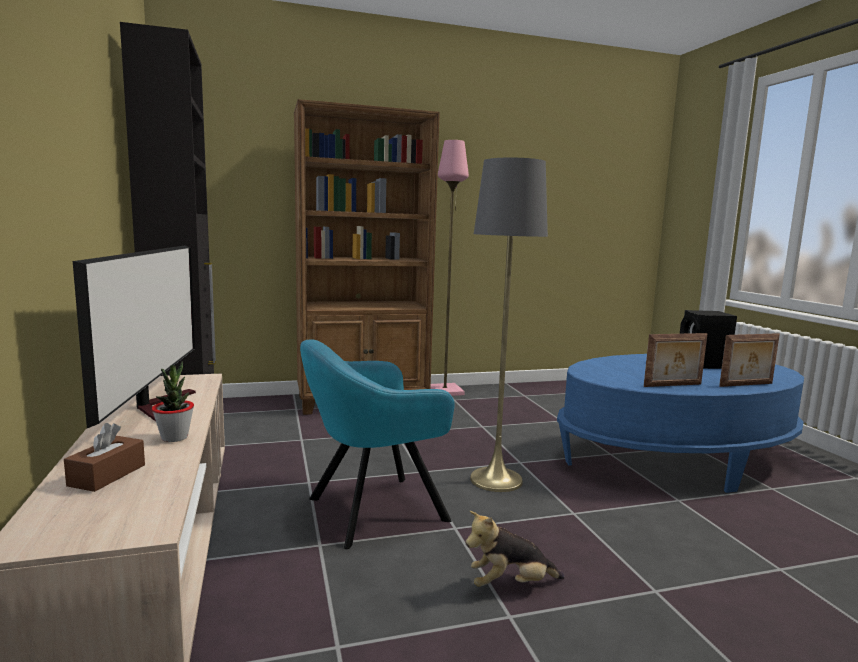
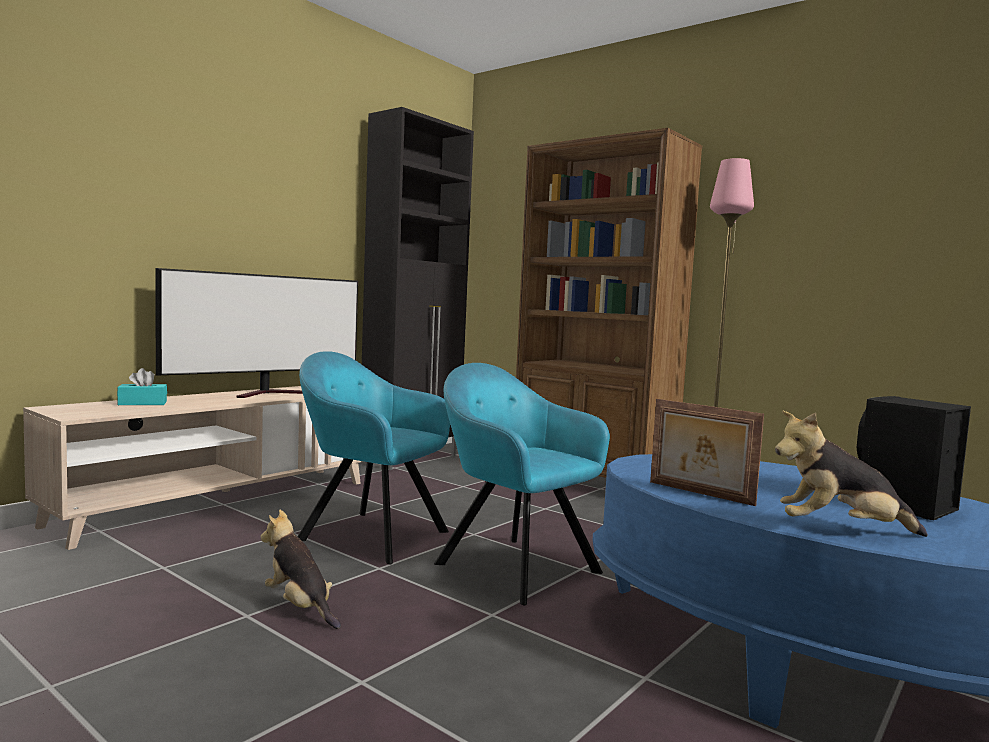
camera: 55 degrees right, 5 degrees down
brown tissue box [64,423,145,492] -> turquoise tissue box [117,368,167,405]
potted plant [152,362,194,442] -> none
grey floor lamp [470,158,548,492] -> turquoise armchair [434,363,610,605]
picture frame [719,333,780,387] -> plush toy [775,410,928,537]

